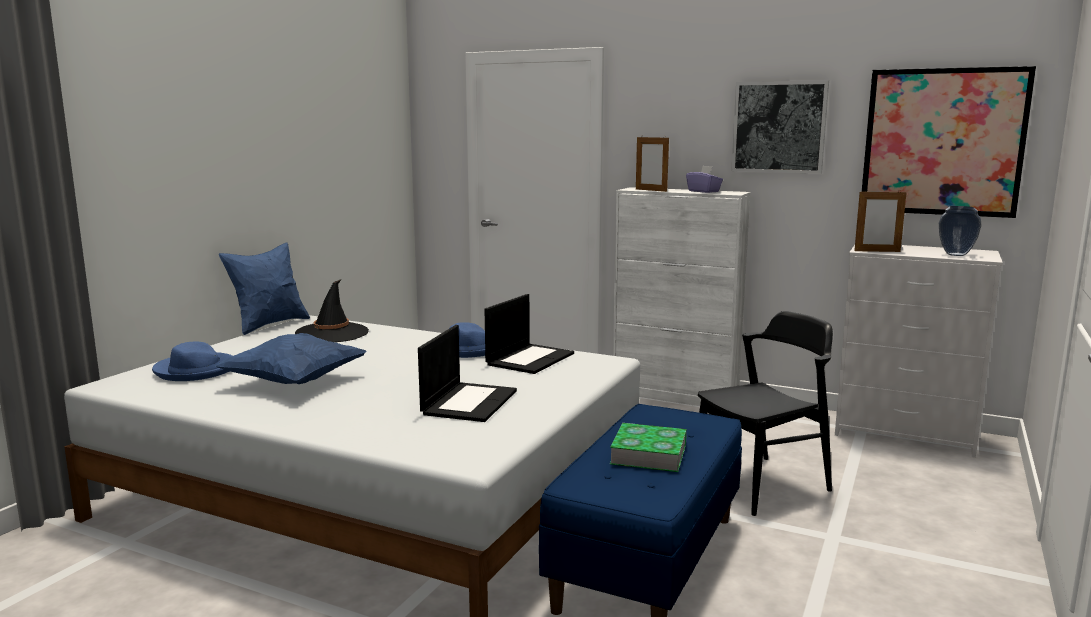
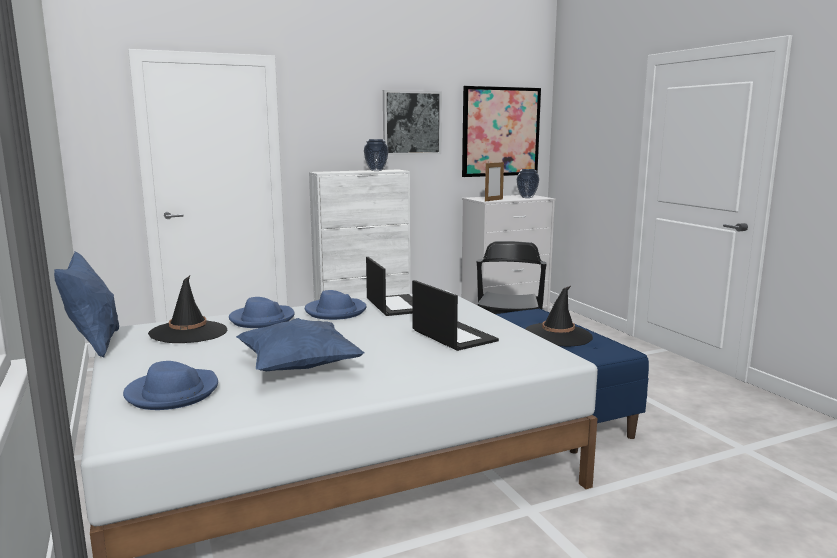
camera: 50 degrees left, 0 degrees up
book [610,423,687,472] -> black hat [525,286,593,346]
picture frame [636,136,669,192] -> none
purple tissue box [686,166,723,193] -> vase [364,139,389,171]
none -> blue hat [229,297,295,328]

